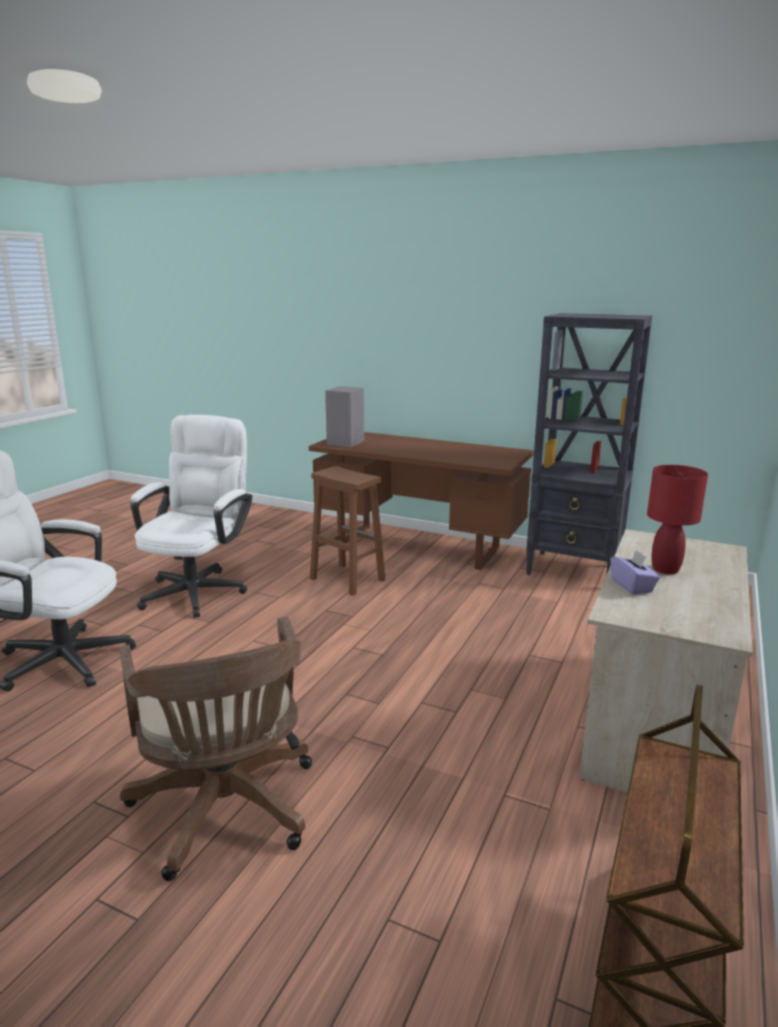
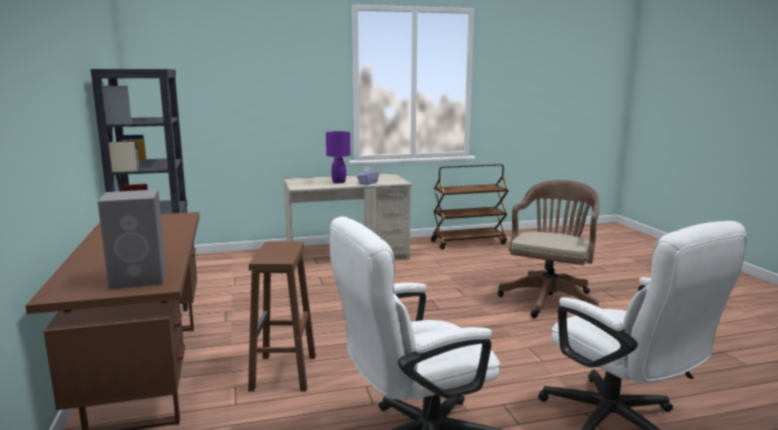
camera: 130 degrees left, 5 degrees down
red table lamp [647,465,708,574] -> purple table lamp [326,131,350,183]

